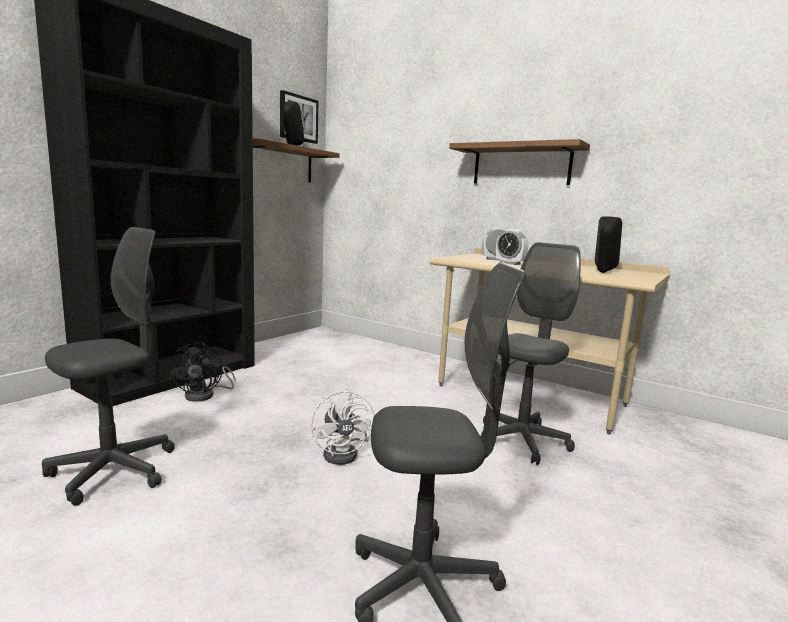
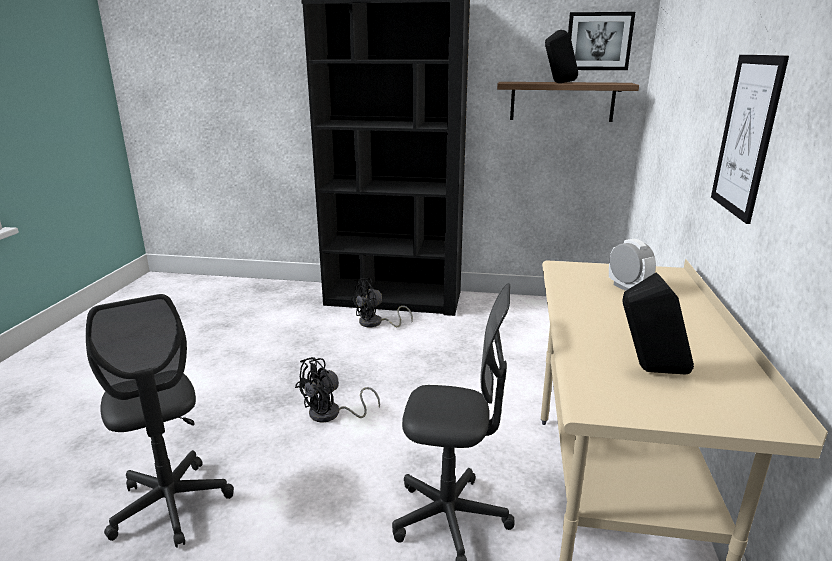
camera: 65 degrees right, 10 degrees up
grey office chair [42,227,175,506] -> none
white fan [311,388,375,465] -> black fan [295,357,380,423]
shelf [449,139,590,185] -> picture [711,55,789,224]
alarm clock [496,229,529,265] -> none

